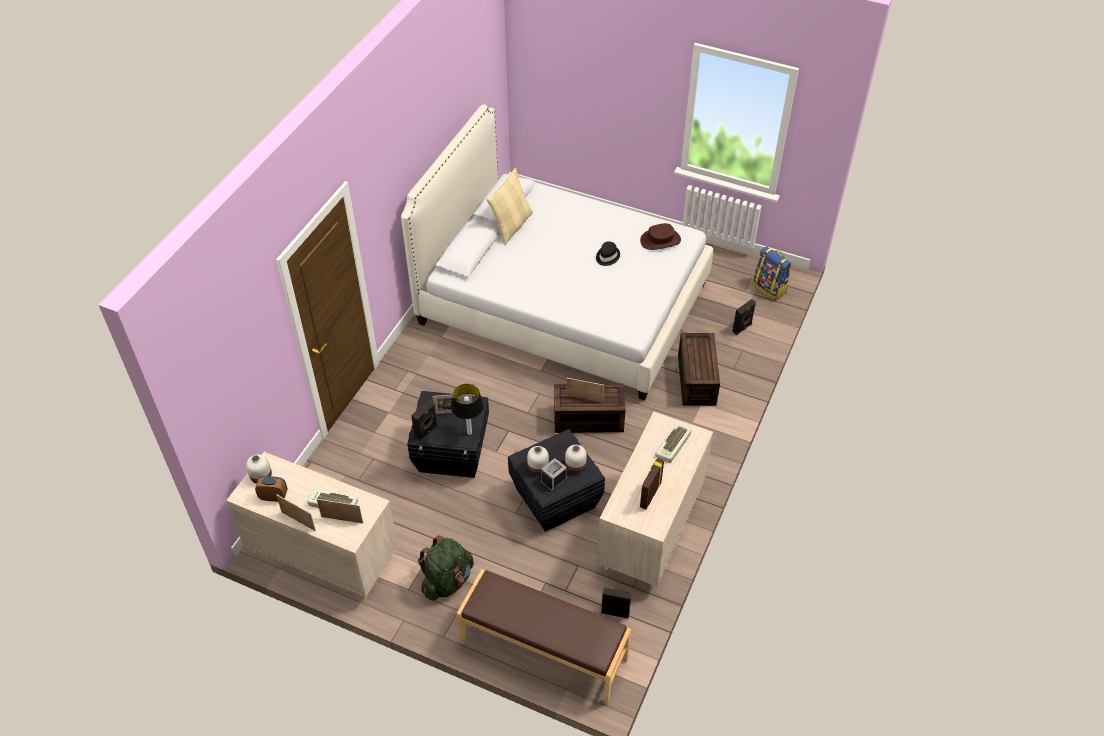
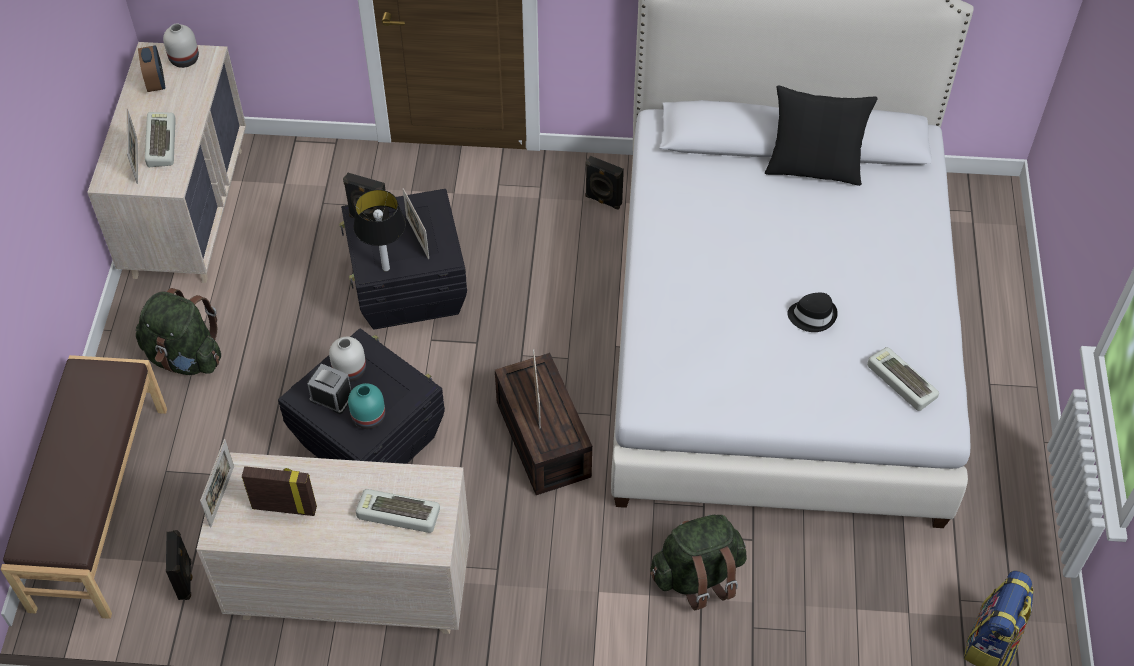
camera: 70 degrees right, 5 degrees up
picture frame [276,494,316,531] -> picture frame moved to [200,439,234,527]
beige pillow [486,168,533,245] -> black pillow [765,85,878,186]
white vase [565,445,587,473] -> turquoise vase [348,383,385,429]
brown hat [640,223,681,250] -> keyboard [867,347,939,411]
brown storage box [678,333,720,406] -> green backpack [650,515,747,610]
black speaker [732,299,756,335] -> black speaker moved to [585,156,624,210]

